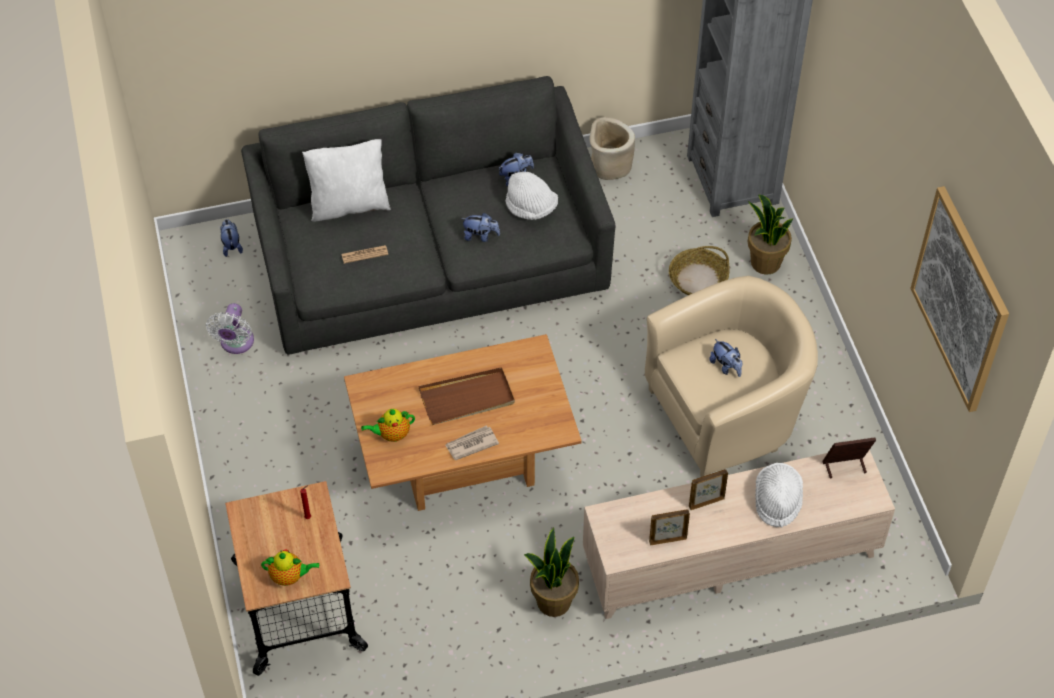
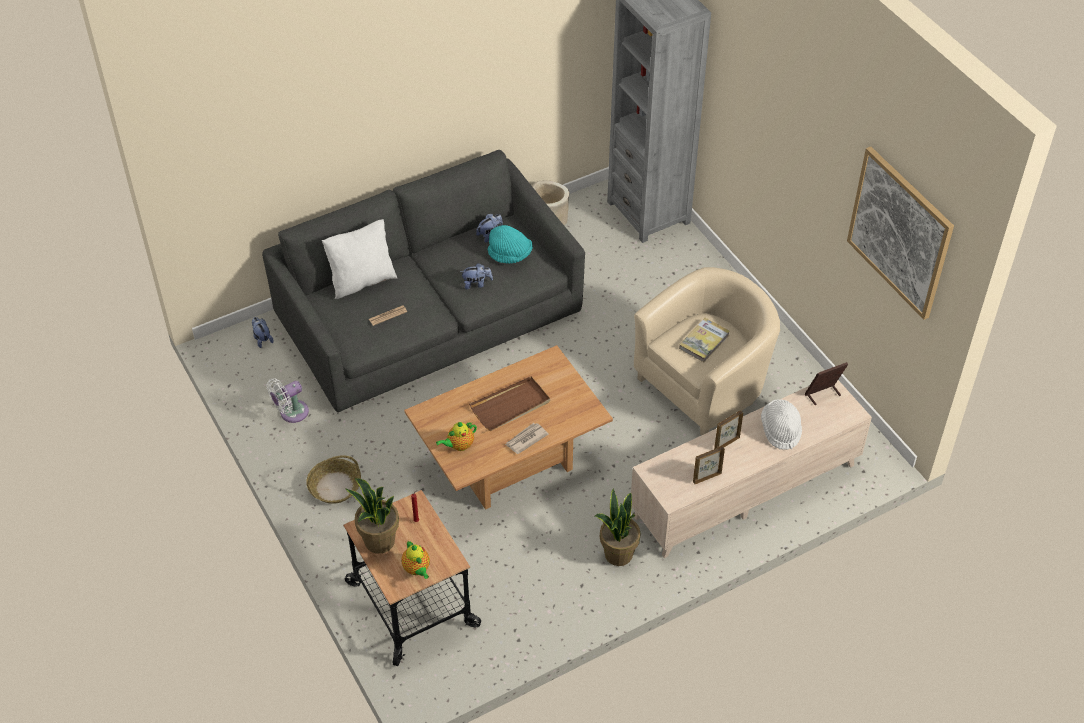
camera: 15 degrees left, 5 degrees down
white fan [206,303,254,354] -> white fan turned 60 degrees clockwise [267,378,309,423]
teapot [261,549,319,586] -> teapot turned 75 degrees clockwise [401,540,430,579]
white hat [505,171,558,220] -> turquoise hat [488,225,533,263]
basket [669,246,730,295] -> basket moved to [306,455,361,504]
plush toy [709,339,742,377] -> book [679,318,730,362]
potted plant [747,194,793,275] -> potted plant moved to [345,478,399,554]

